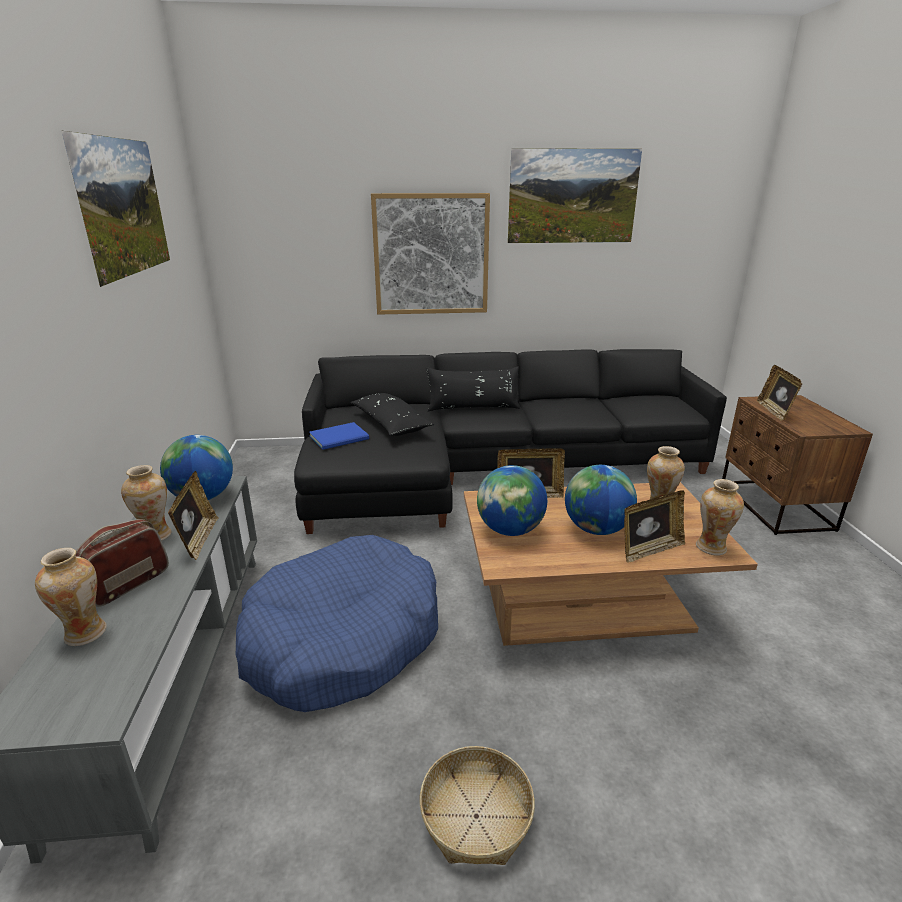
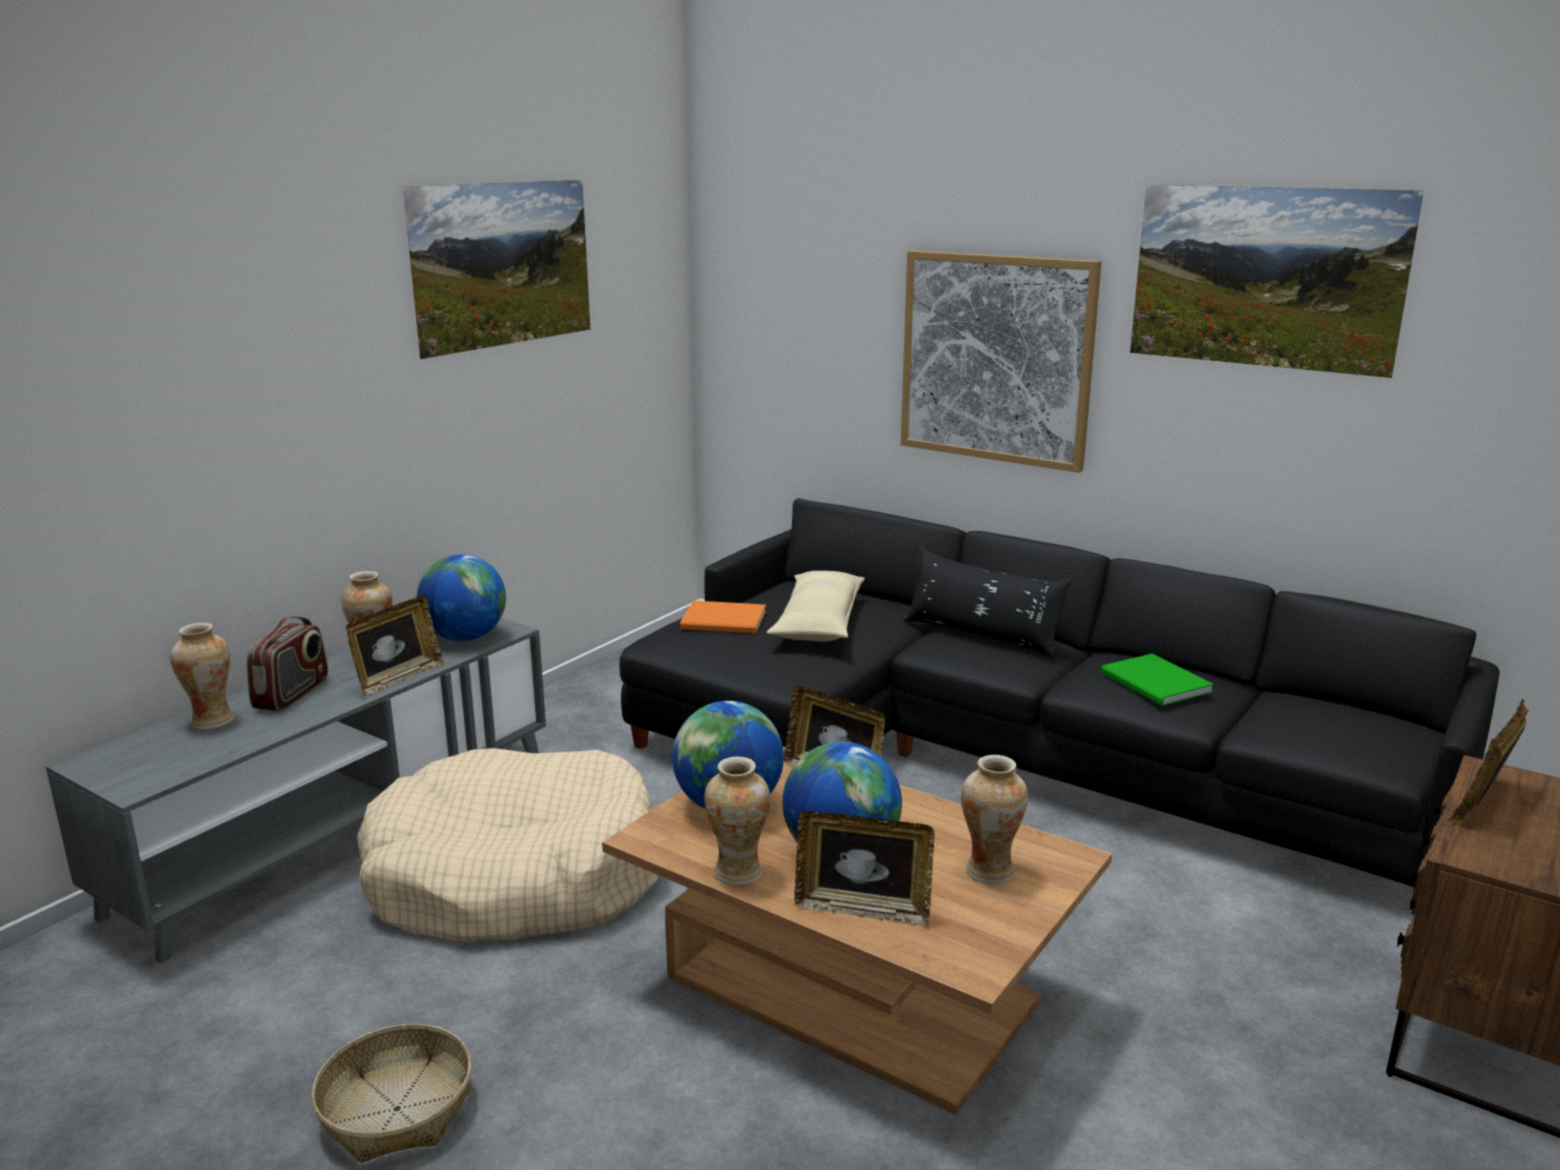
camera: 40 degrees right, 5 degrees down
radio [75,519,169,607] -> radio turned 120 degrees clockwise [246,617,328,711]
blue dog bed [236,535,438,712] -> beige dog bed [357,748,659,943]
blue book [309,422,369,450] -> orange book [680,601,766,634]
black pillow [350,393,434,436] -> beige pillow [766,571,865,642]
vase [696,479,744,556] -> vase moved to [704,756,770,886]
none -> green book [1101,654,1214,706]

